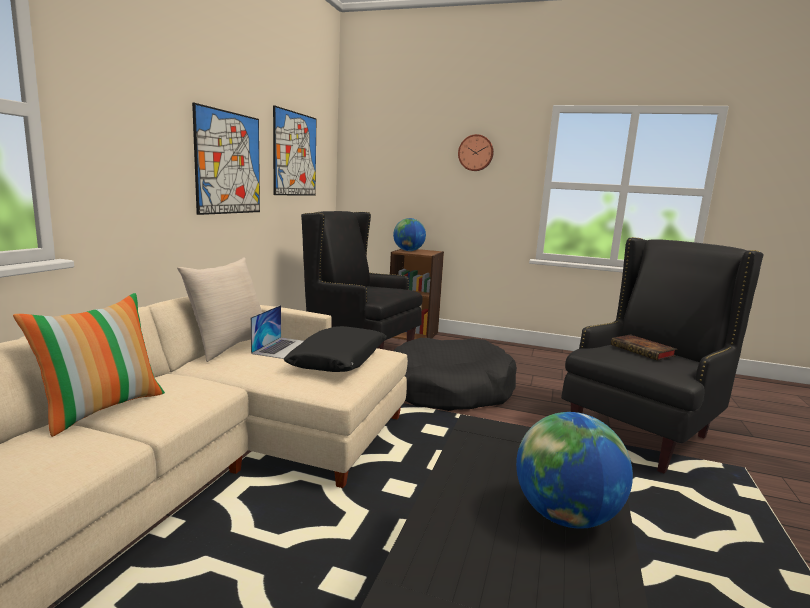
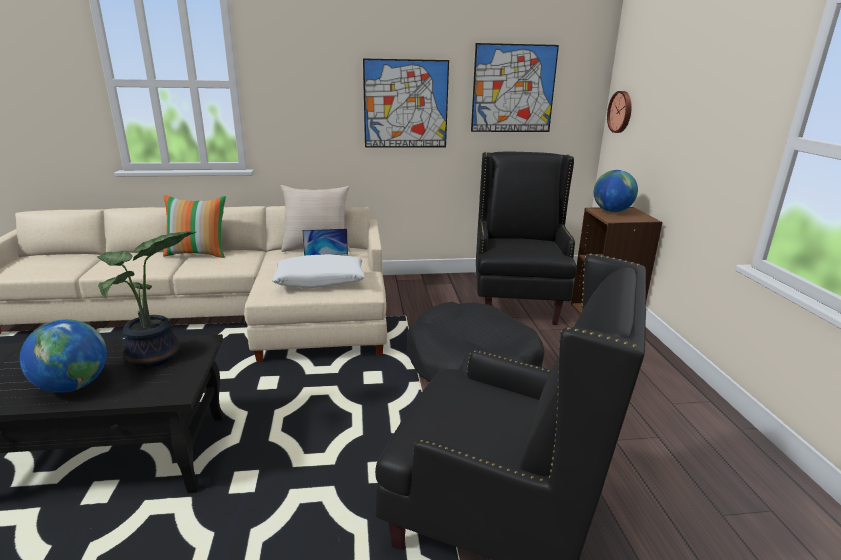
camera: 65 degrees right, 10 degrees up
black pillow [284,326,387,372] -> white pillow [272,254,365,289]
wall clock [458,134,494,171] -> wall clock moved to [607,91,632,133]
book [611,335,677,361] -> none
none -> potted plant [97,231,196,368]

